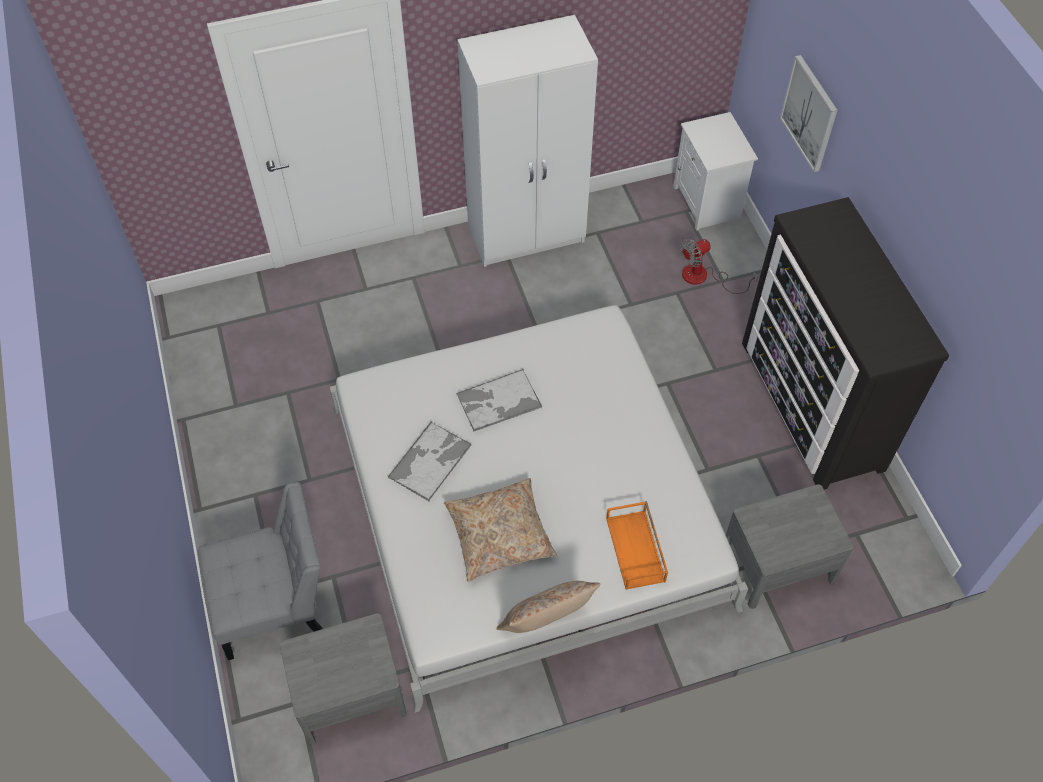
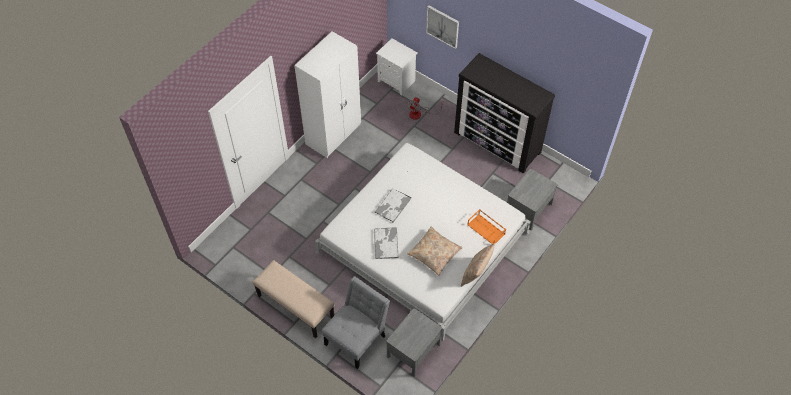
camera: 35 degrees left, 0 degrees up
none -> beige bench [252,260,334,338]

